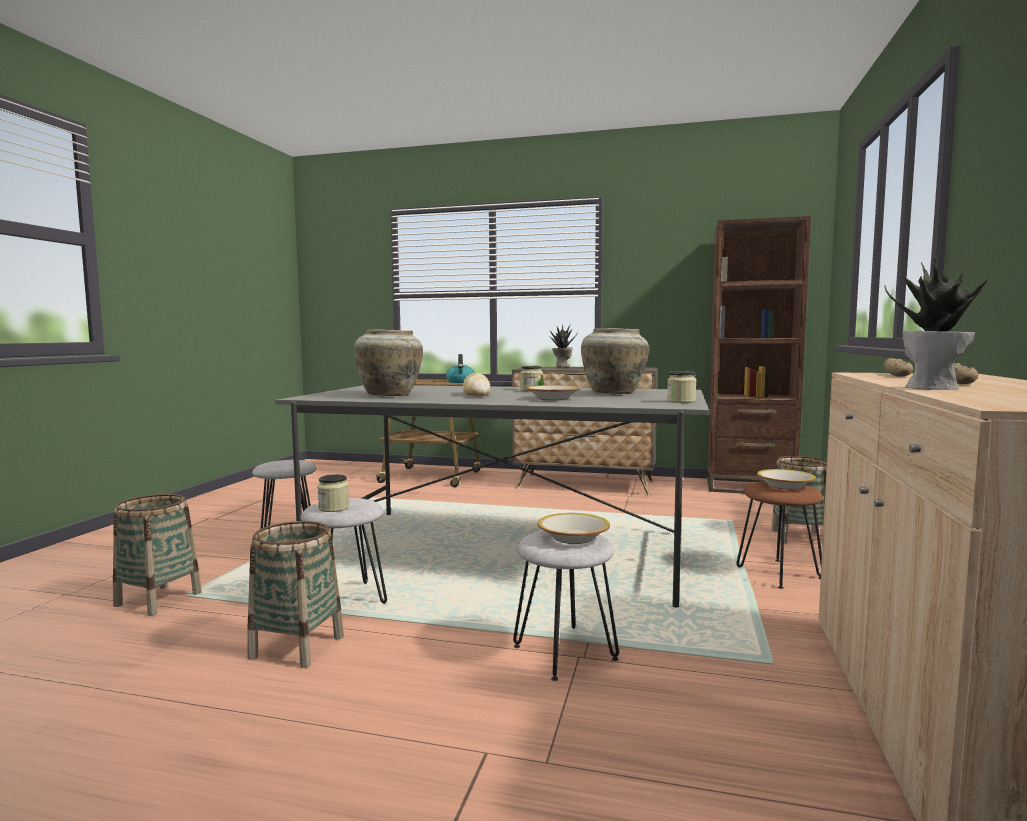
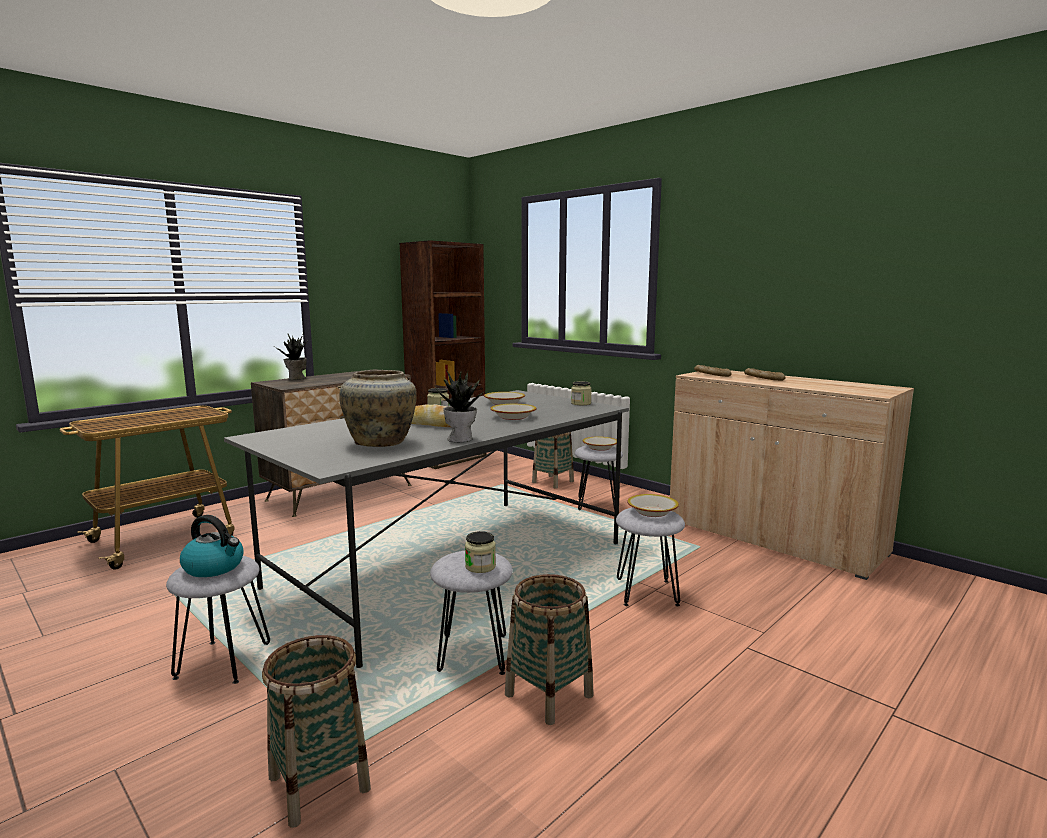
camera: 60 degrees left, 5 degrees up
kettle [446,354,475,383] -> kettle moved to [180,515,244,577]
beige vase [581,328,649,394] -> bowl [484,392,525,405]
brown stool [736,481,823,589] -> grey stool [575,445,623,510]
potted plant [885,257,988,390] -> potted plant moved to [435,370,486,442]

